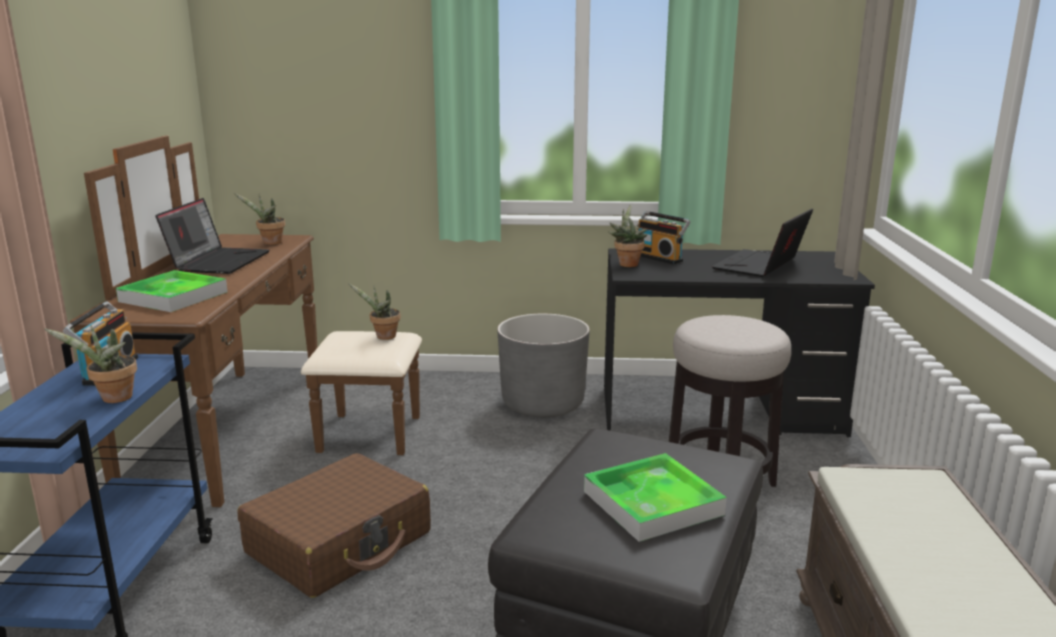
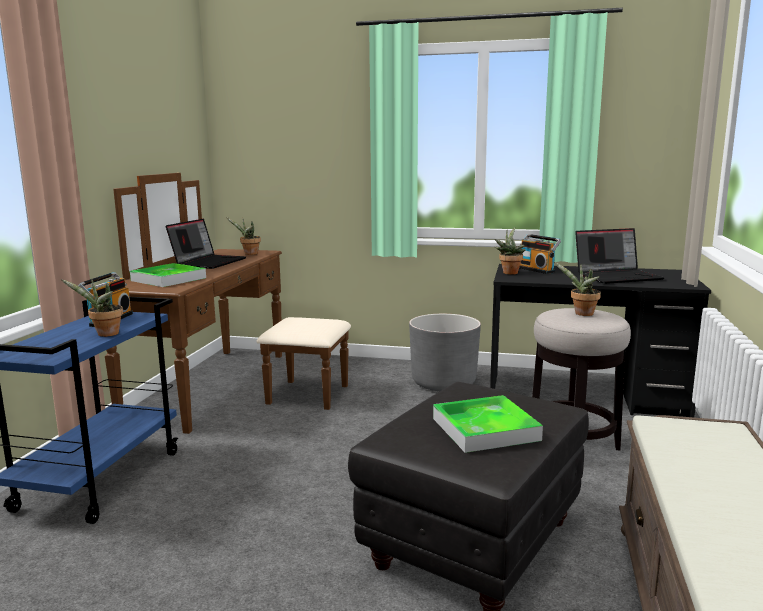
camera: 10 degrees right, 5 degrees down
brown suitcase [237,453,431,598] -> none
potted plant [348,283,400,340] -> potted plant moved to [554,262,601,316]
laptop [712,209,813,277] -> laptop turned 150 degrees counterclockwise [575,228,665,284]

